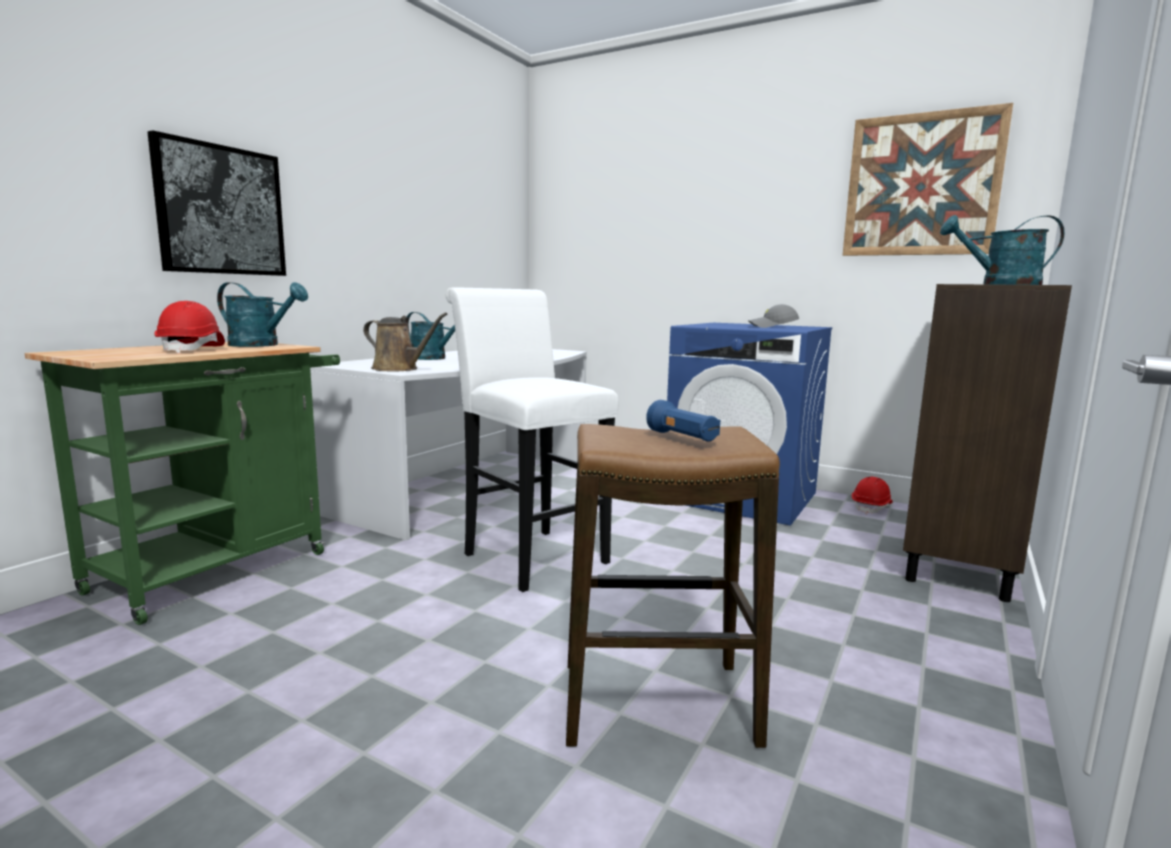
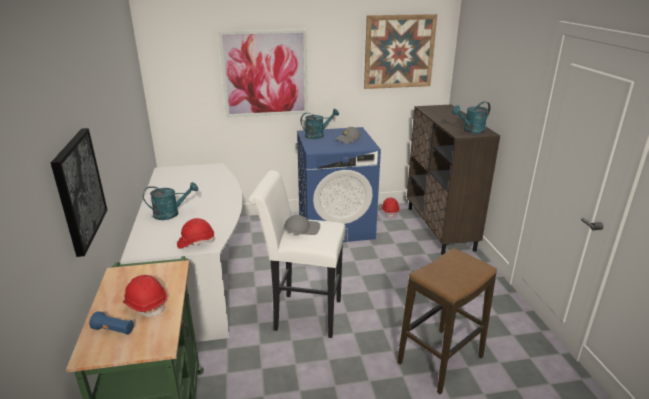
camera: 40 degrees left, 15 degrees up
turquoise watering can [217,282,308,347] -> turquoise watering can moved to [301,109,339,139]
brown watering can [363,313,447,371] -> red hard hat [177,218,215,249]
blue flashlight [646,400,720,442] -> blue flashlight moved to [89,311,134,335]
none -> picture [218,29,308,118]
none -> grey cap [284,215,320,235]

